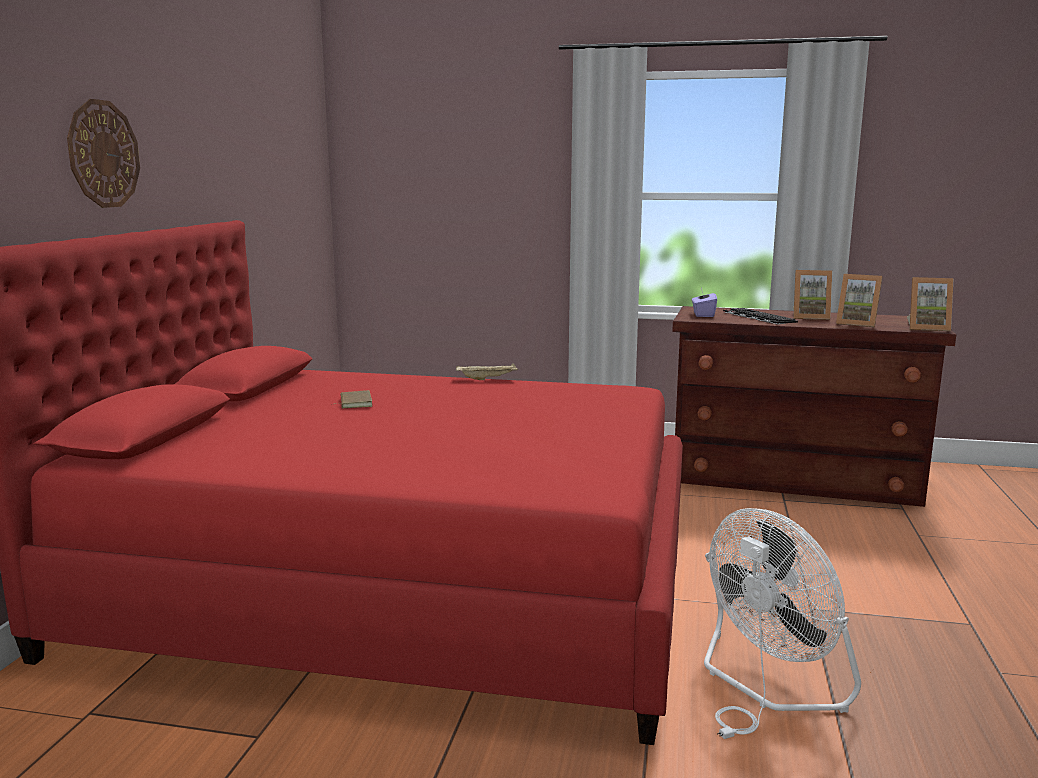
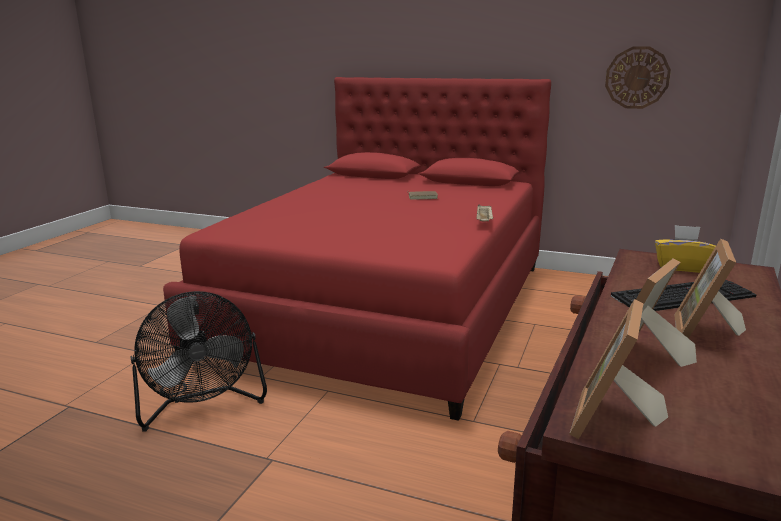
camera: 100 degrees right, 5 degrees up
wall clock [67,99,140,208] -> wall clock moved to [605,46,671,109]
purple tissue box [692,288,717,317] -> yellow tissue box [655,225,716,273]
white fan [704,508,861,739] -> black fan [131,291,267,432]

